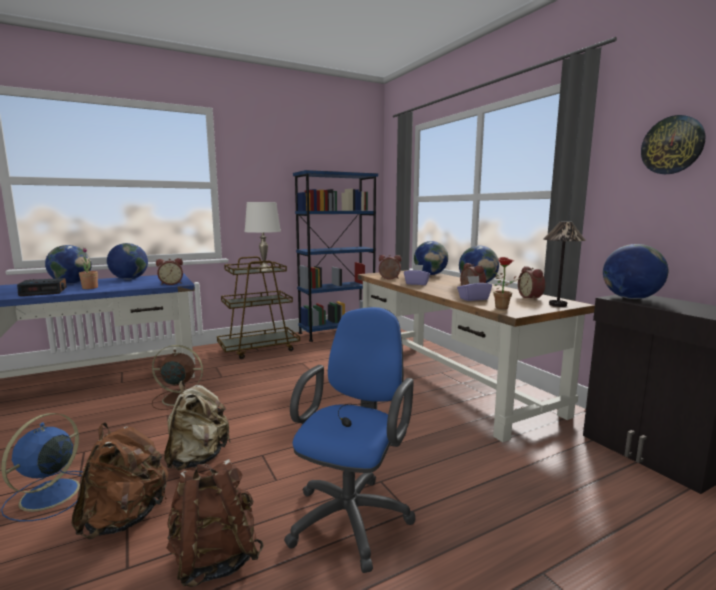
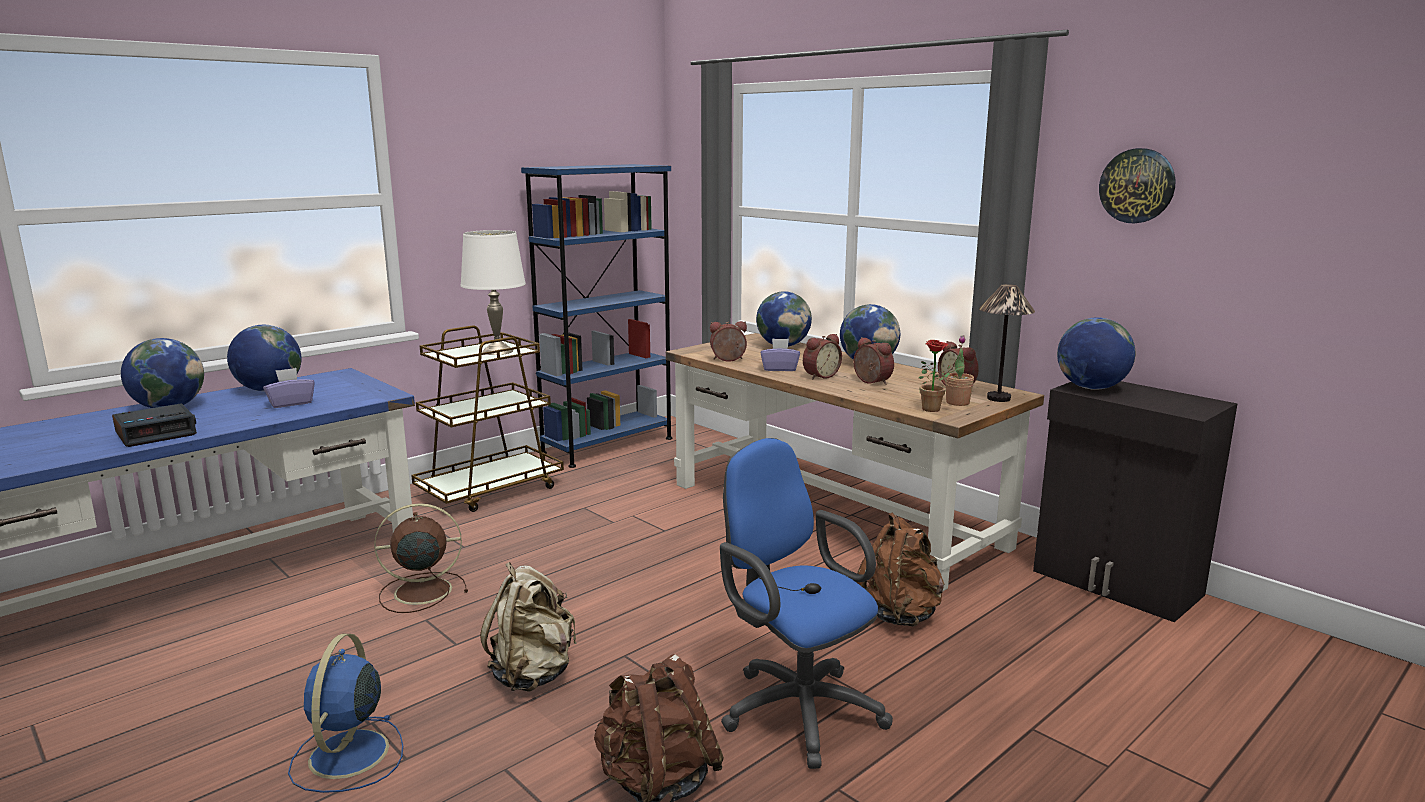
camera: 15 degrees left, 5 degrees up
brown backpack [72,423,168,539] -> brown backpack moved to [856,512,945,627]
potted plant [79,248,98,289] -> potted plant moved to [946,335,974,406]
alarm clock [156,258,183,285] -> alarm clock moved to [803,334,842,380]
blue office chair [284,307,416,573] -> blue office chair turned 45 degrees counterclockwise [720,438,893,769]
purple tissue box [457,276,492,301] -> purple tissue box moved to [263,368,315,408]

